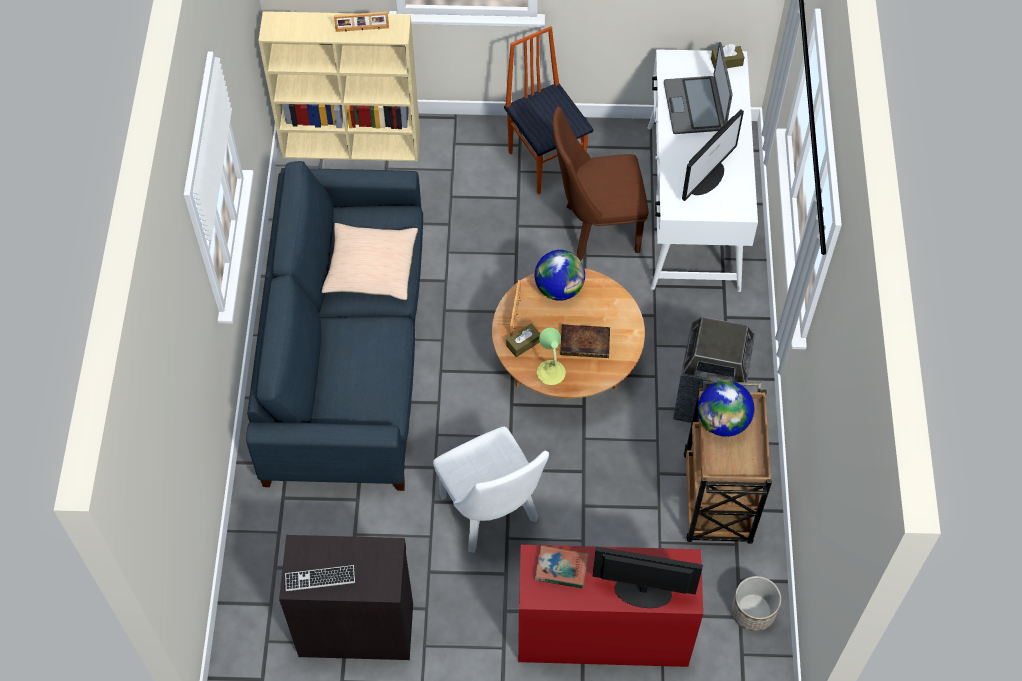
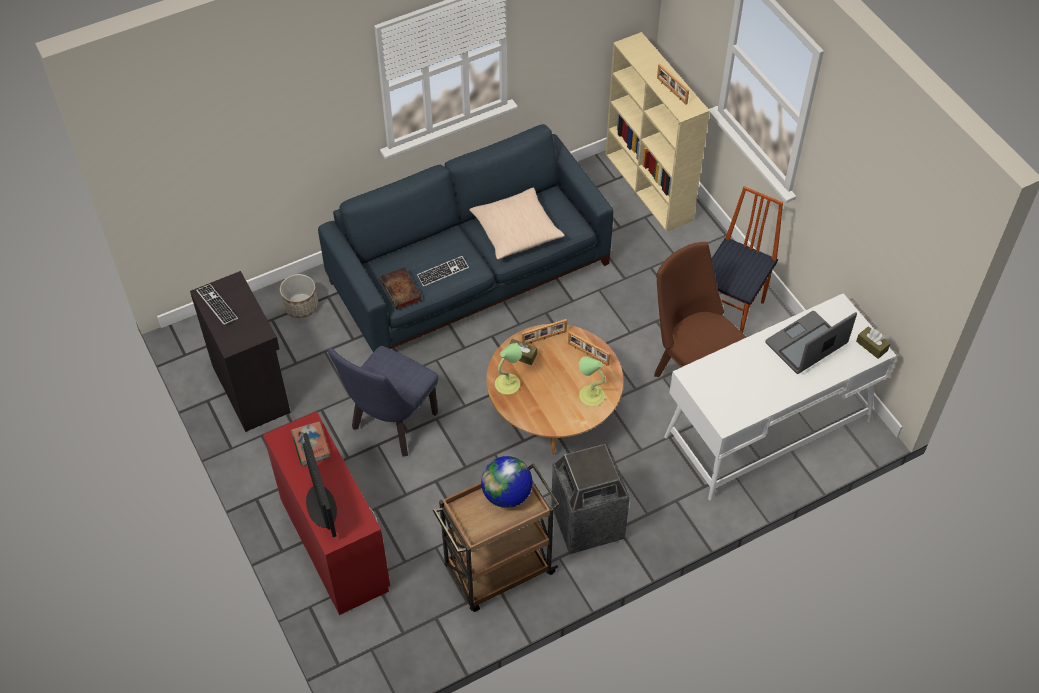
camera: 60 degrees right, 5 degrees down
white chair [433,427,549,553] -> blue chair [328,346,438,456]
globe [535,250,585,301] -> picture frame [568,331,610,366]
book [560,324,610,358] -> book moved to [379,267,422,310]
monitor [682,109,744,201] -> none
planter [731,576,781,631] -> planter moved to [280,274,318,318]
none -> keyboard [417,256,469,287]
none -> table lamp [579,356,605,406]

